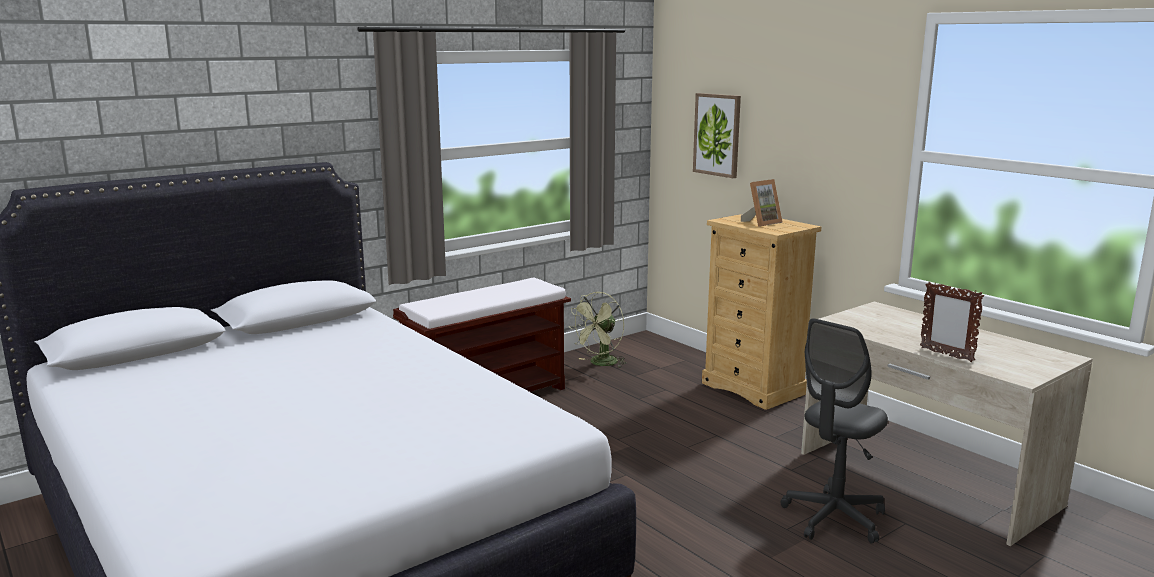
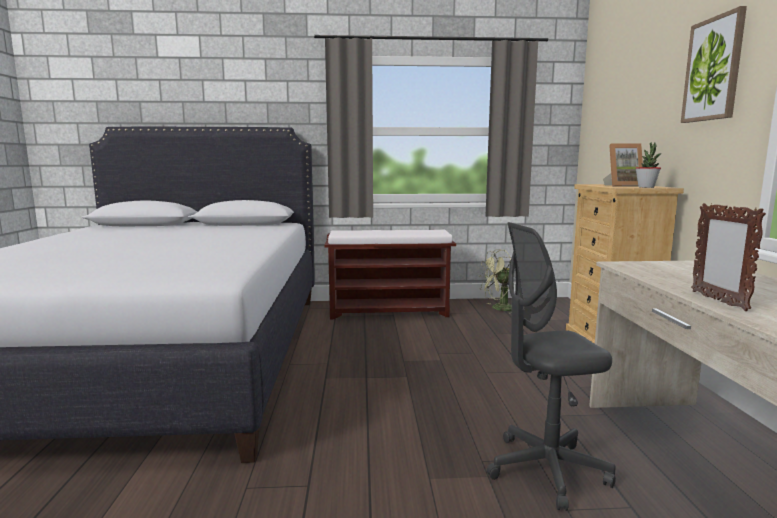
camera: 35 degrees right, 5 degrees down
picture [693,93,741,178] -> picture moved to [681,6,747,123]
none -> potted plant [636,143,662,188]

